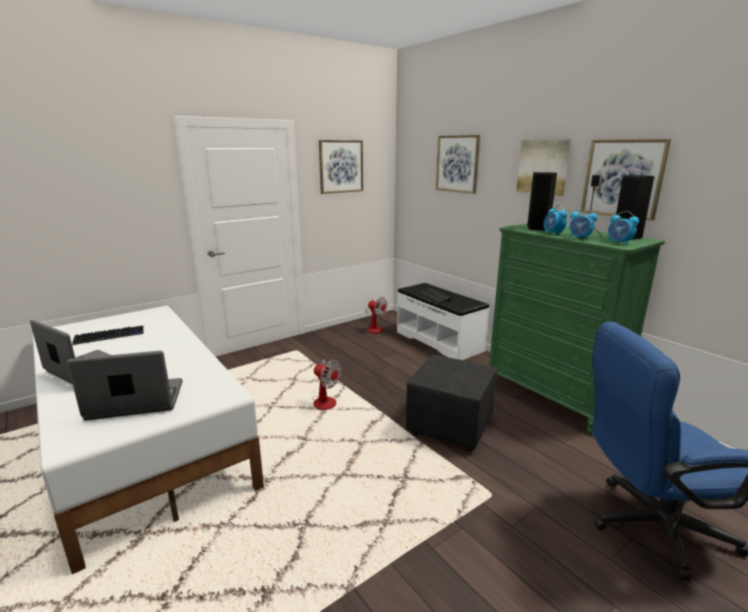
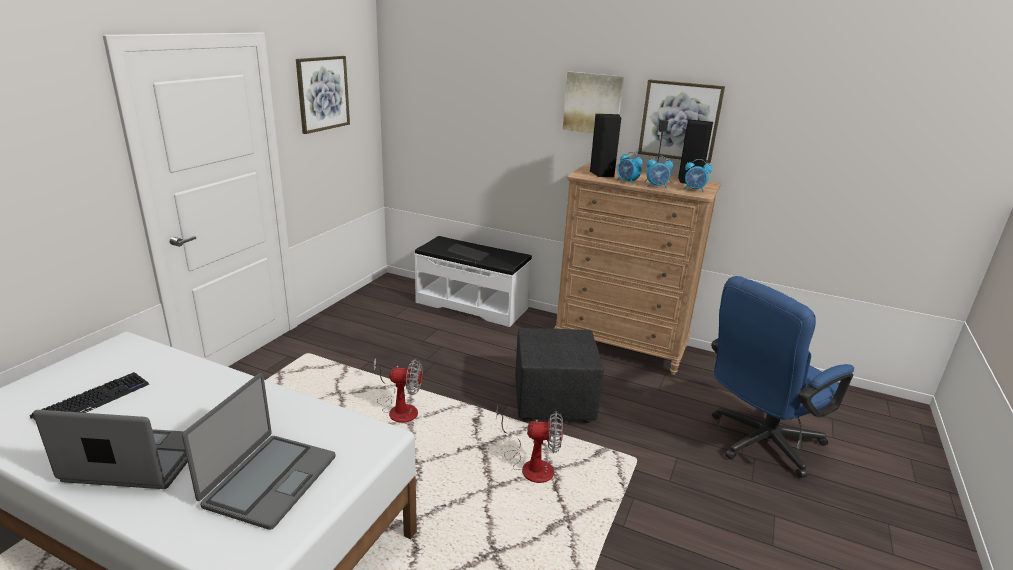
camera: 30 degrees left, 5 degrees up
laptop [67,351,182,421] -> laptop turned 150 degrees clockwise [182,373,336,530]
fan [365,297,387,334] -> fan moved to [496,405,563,483]
picture [436,135,480,194] -> none
green dresser [489,223,665,434] -> brown dresser [554,163,722,375]

